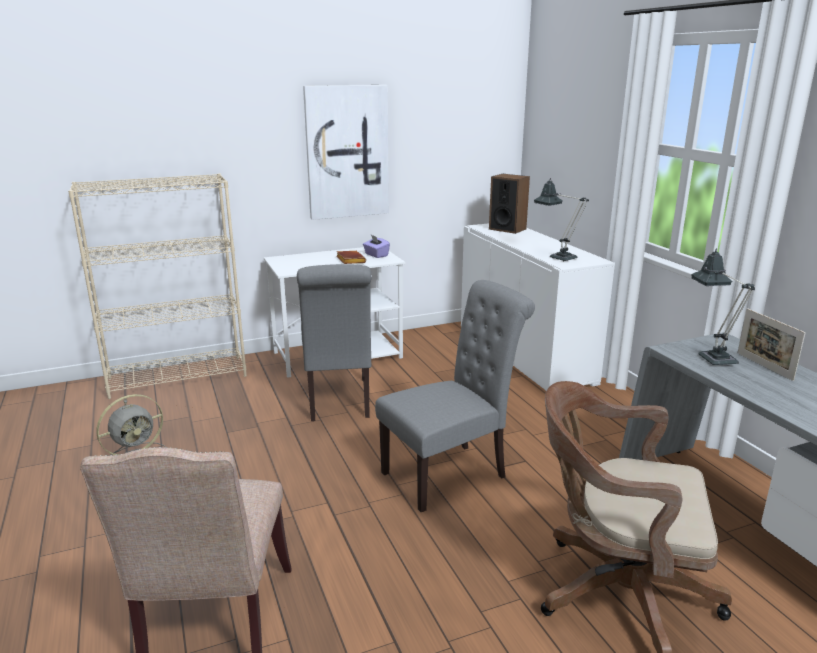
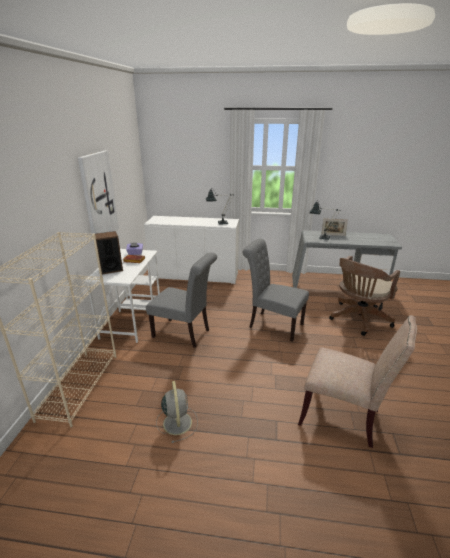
camera: 60 degrees left, 5 degrees up
grey chair [375,280,535,512] -> grey chair turned 60 degrees counterclockwise [243,239,309,342]
speaker [489,174,530,234] -> speaker moved to [95,231,123,275]

